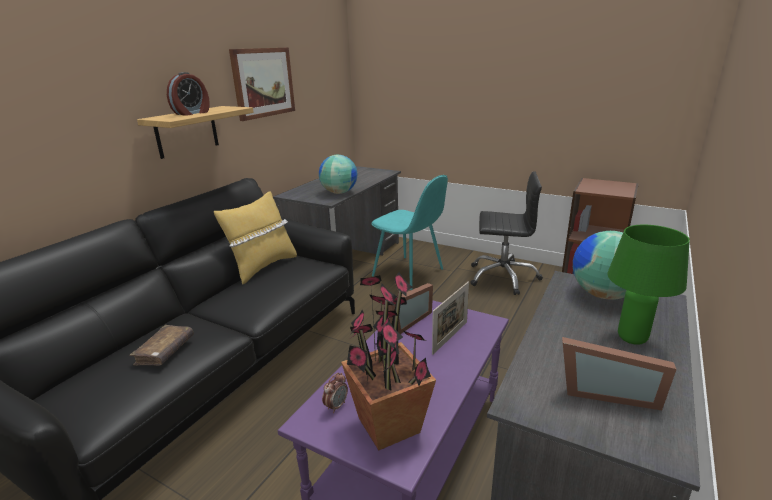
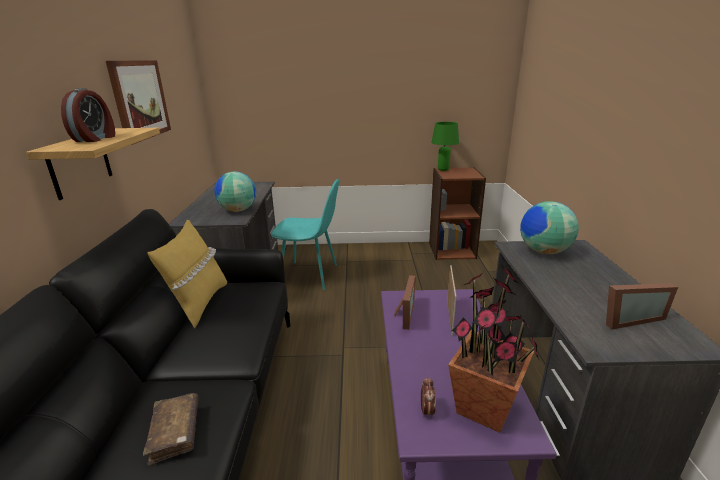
camera: 30 degrees left, 0 degrees up
black office chair [470,171,543,295] -> none
green table lamp [607,225,690,345] -> green table lamp moved to [431,122,459,171]

